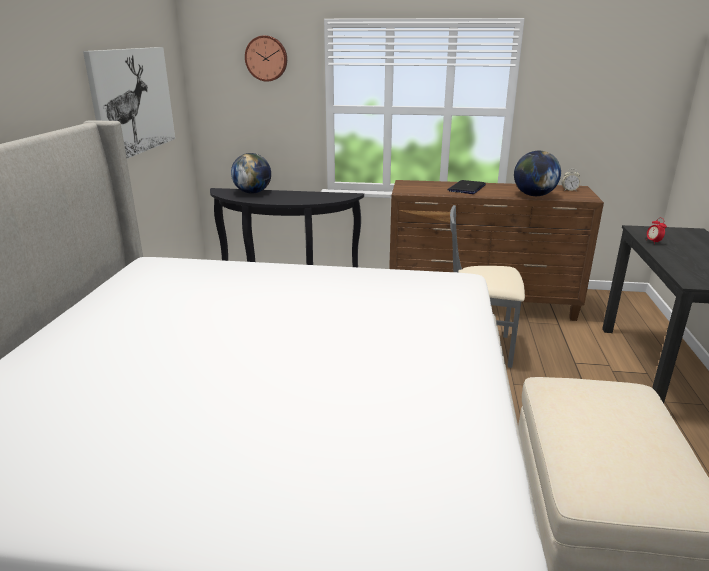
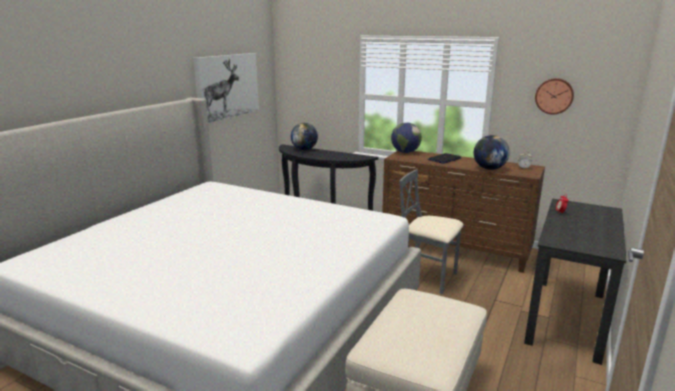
camera: 20 degrees right, 5 degrees down
wall clock [245,36,287,82] -> wall clock moved to [535,78,574,114]
none -> globe [391,122,422,153]

